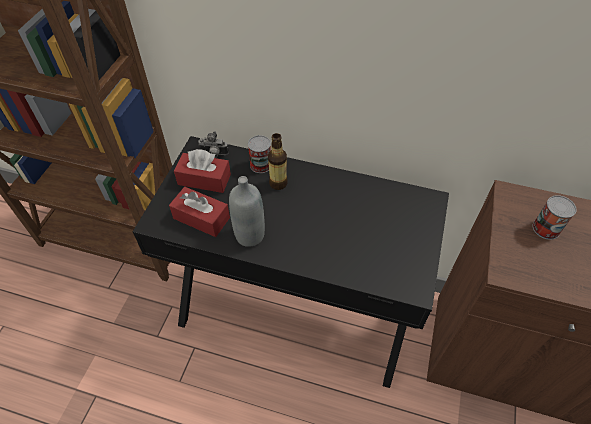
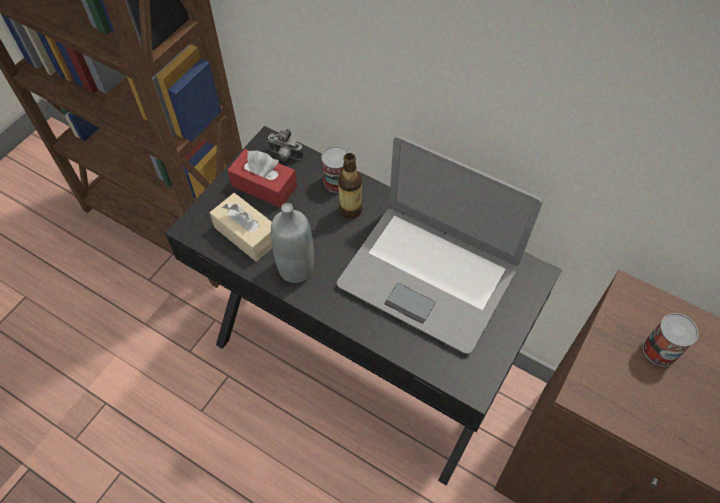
camera: 15 degrees right, 5 degrees up
red tissue box [169,187,230,237] -> beige tissue box [210,193,272,262]
none -> laptop [337,136,543,354]

